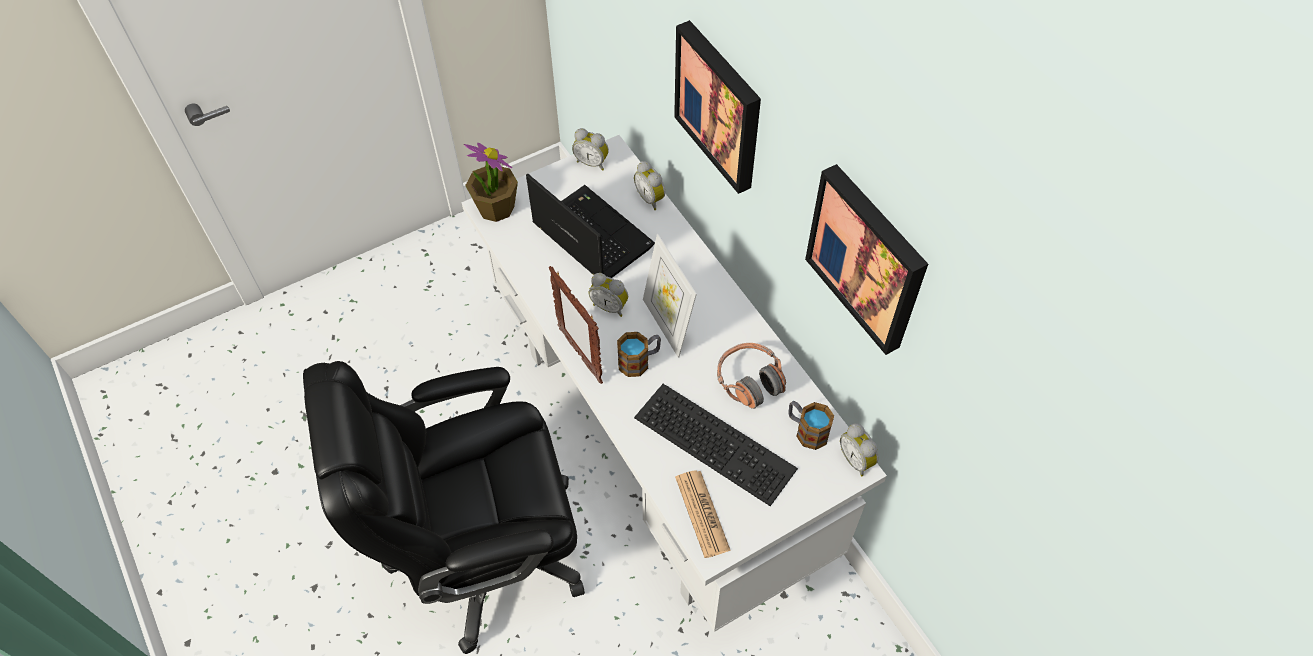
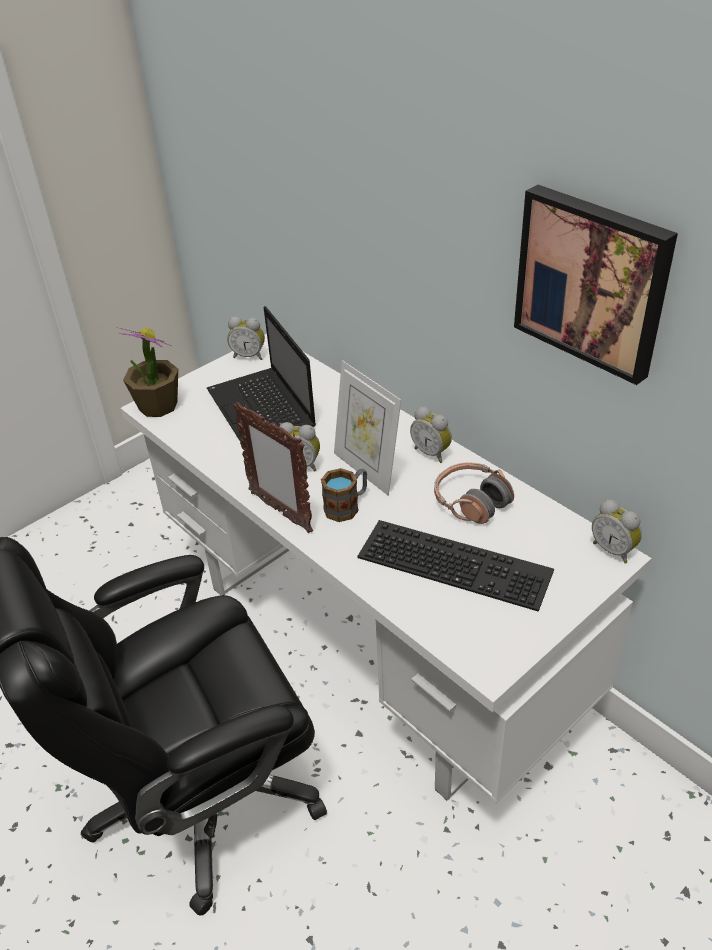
camera: 10 degrees left, 15 degrees down
laptop [526,174,655,278] -> laptop turned 150 degrees counterclockwise [207,306,316,442]
alarm clock [634,161,665,210] -> alarm clock moved to [410,407,452,463]
picture [674,20,761,194] -> none
newspaper [675,470,731,558] -> none
mug [788,401,834,450] -> none

